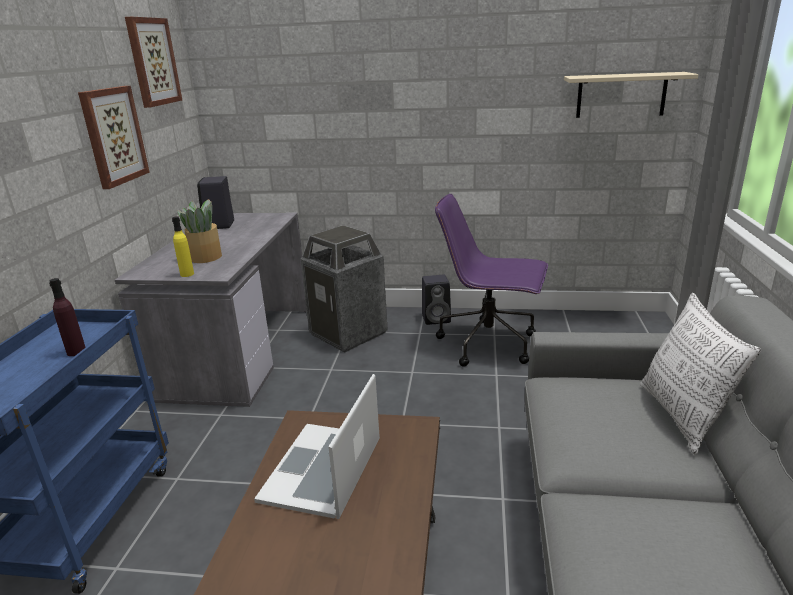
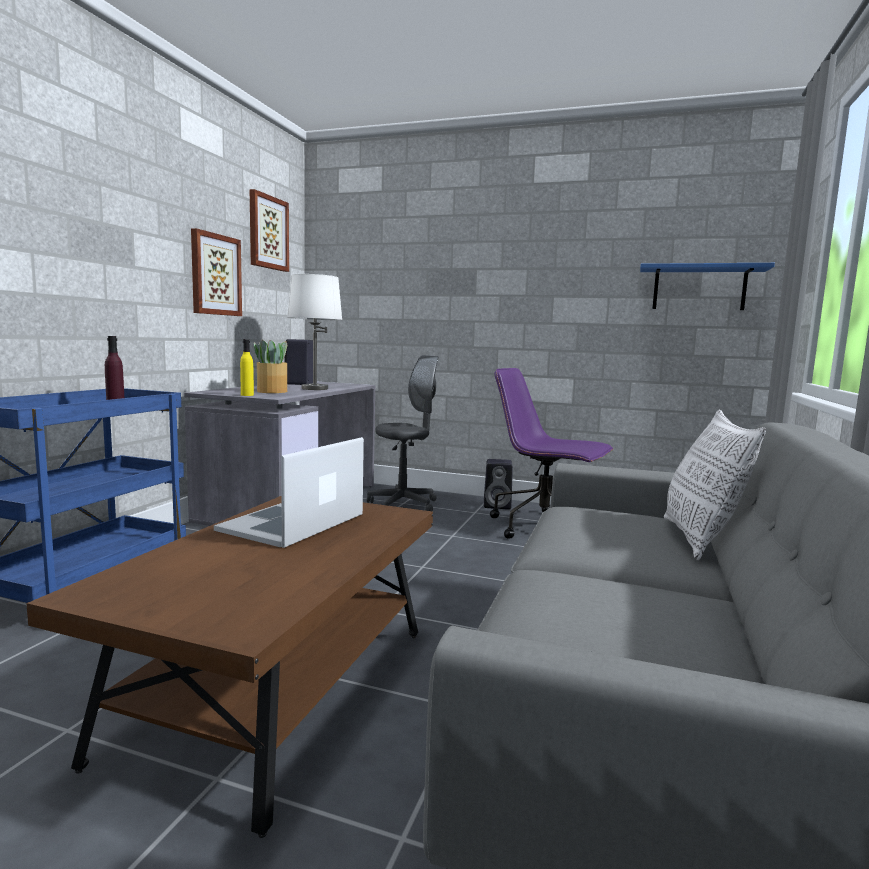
camera: 10 degrees right, 15 degrees down
trash can [300,225,388,353] -> grey office chair [367,355,439,511]
beige shelf [564,72,699,118] -> blue shelf [640,263,775,310]
none -> white table lamp [287,274,342,390]

